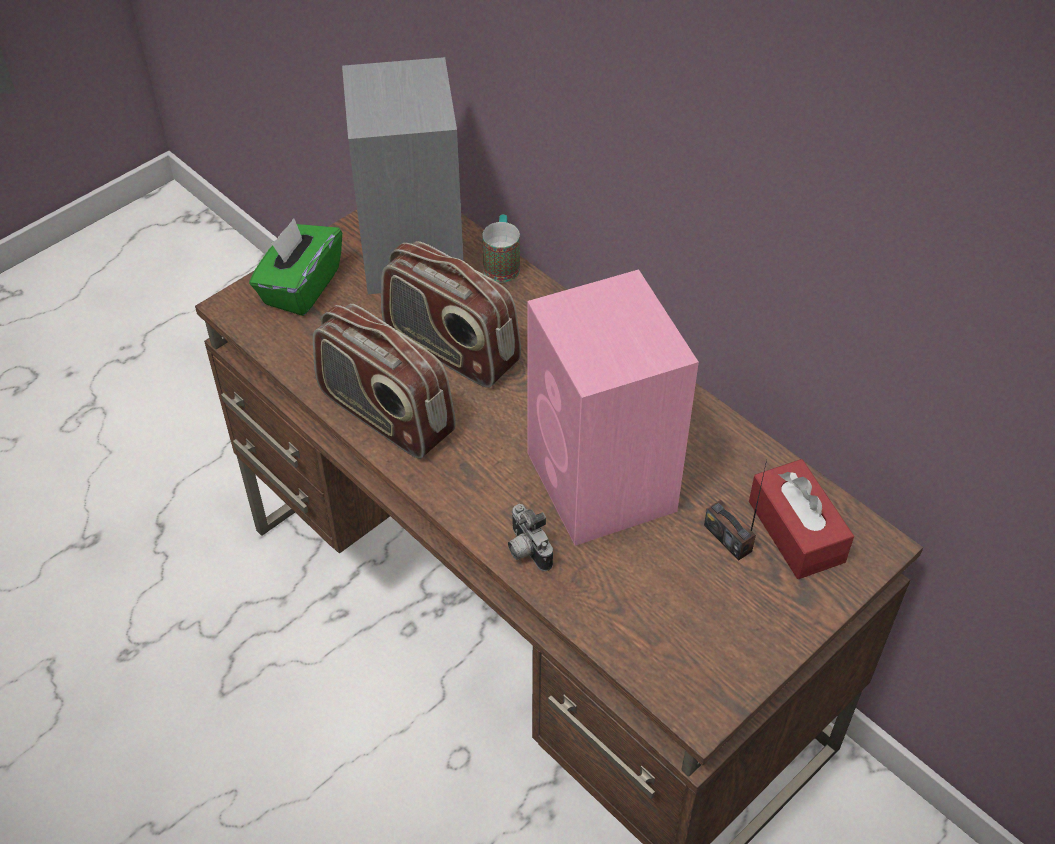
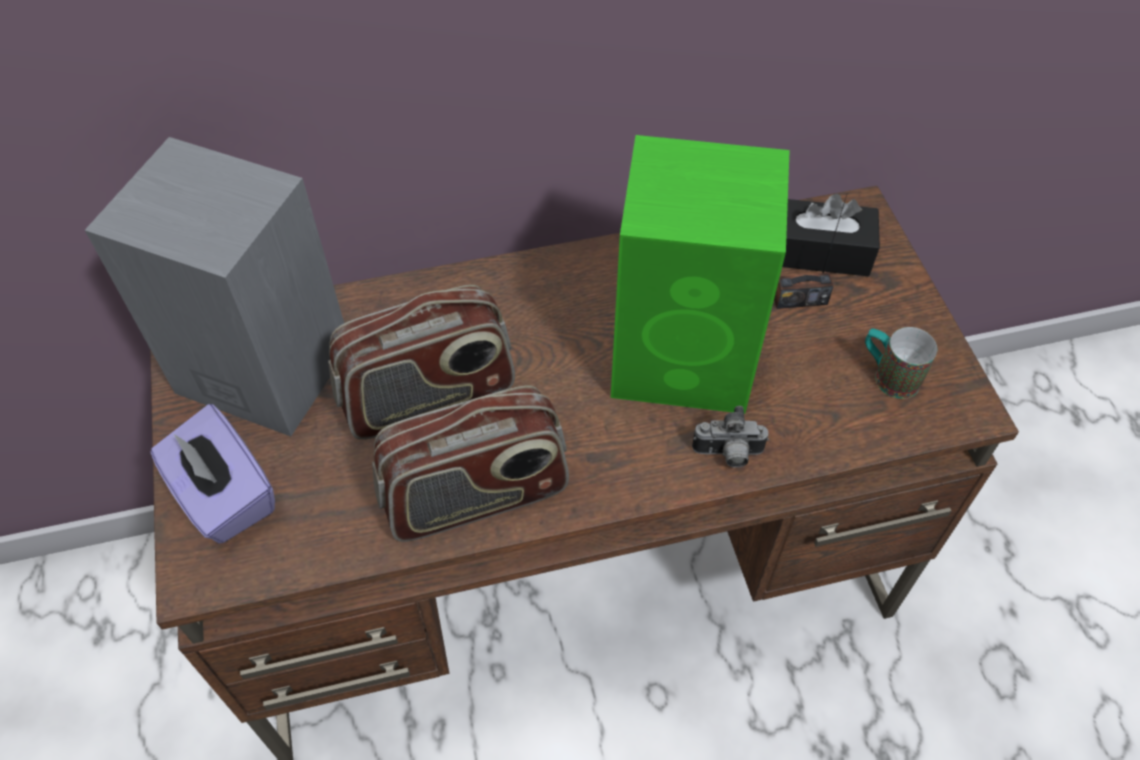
camera: 60 degrees left, 5 degrees up
green tissue box [249,218,342,316] -> purple tissue box [150,404,275,543]
mug [482,214,520,282] -> mug moved to [865,327,937,399]
pink speaker [528,269,699,546] -> green speaker [611,135,790,414]
red tissue box [749,459,854,579] -> black tissue box [782,194,880,276]

